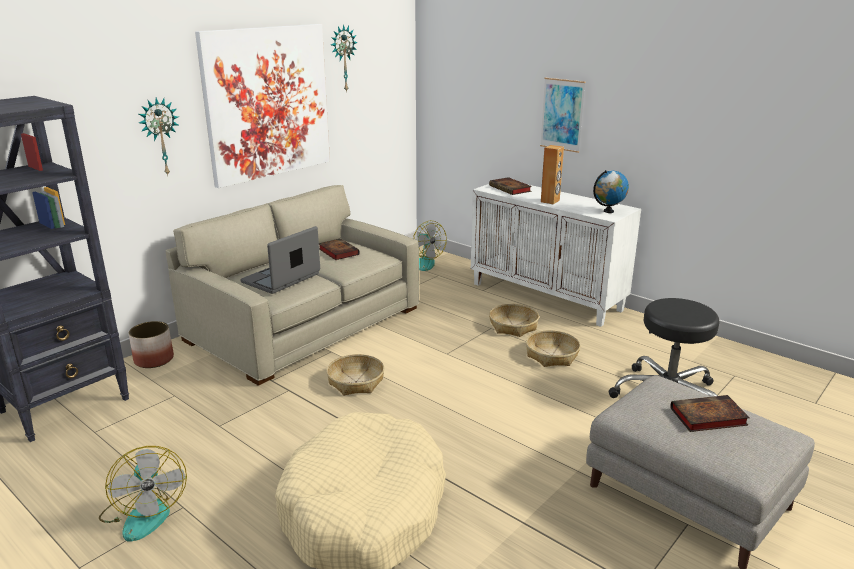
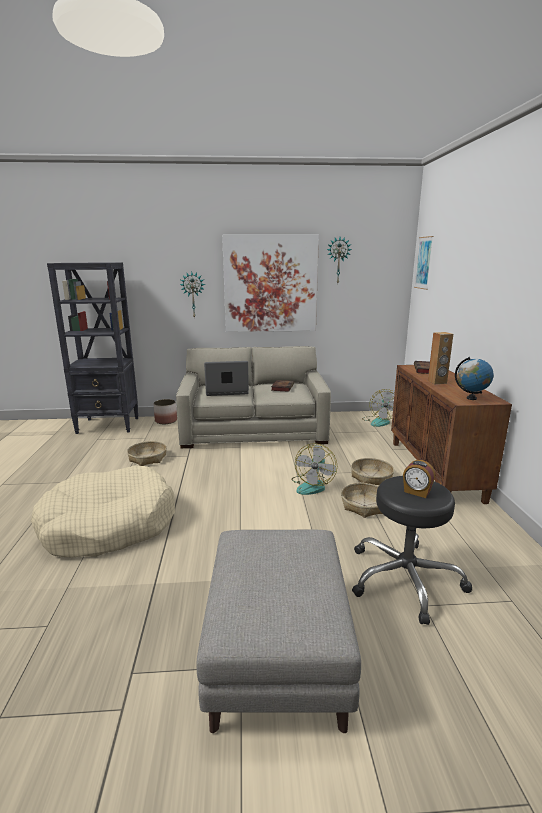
camera: 45 degrees right, 5 degrees down
fan [99,446,187,542] -> fan moved to [292,443,337,495]
basket [326,354,384,395] -> basket moved to [127,441,167,466]
white cabinet [471,184,641,327] -> brown cabinet [391,365,512,504]
picture [540,77,586,153] -> picture moved to [414,236,434,290]
book [670,395,750,432] -> none
none -> alarm clock [403,460,435,498]

